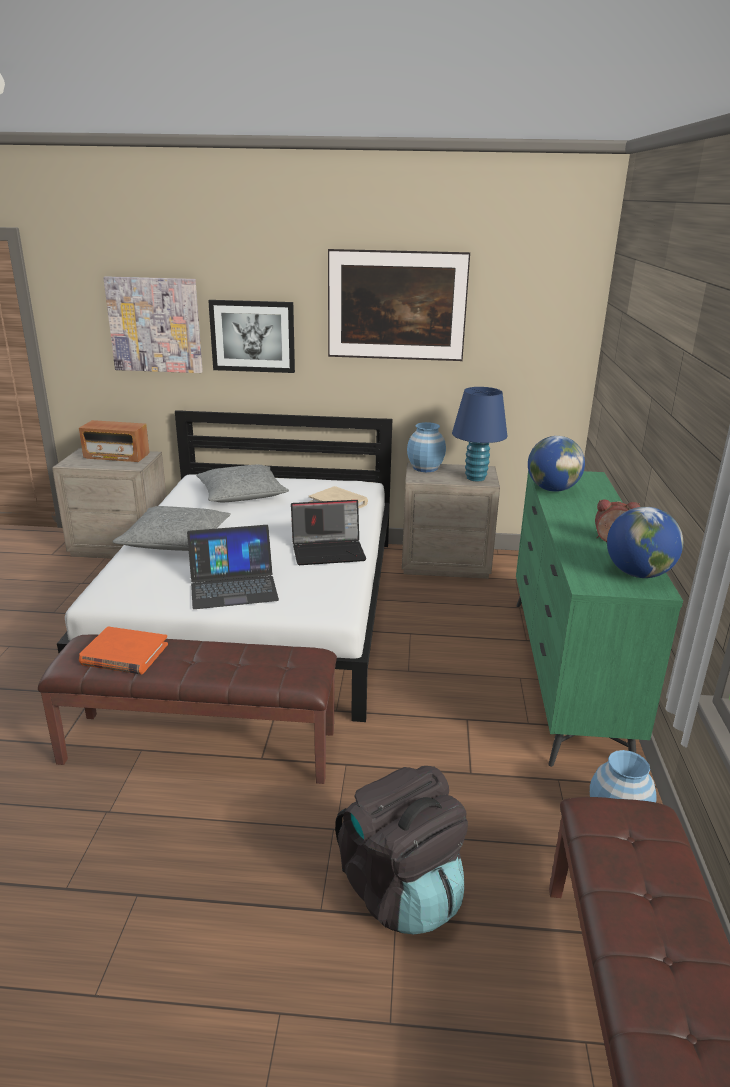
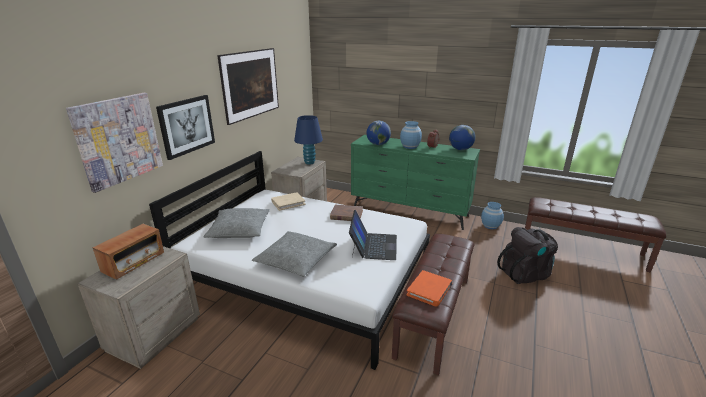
camera: 70 degrees left, 0 degrees up
laptop [291,500,366,565] -> brown book [330,205,363,221]
blue vase [407,422,446,472] -> blue vase moved to [400,121,422,149]

